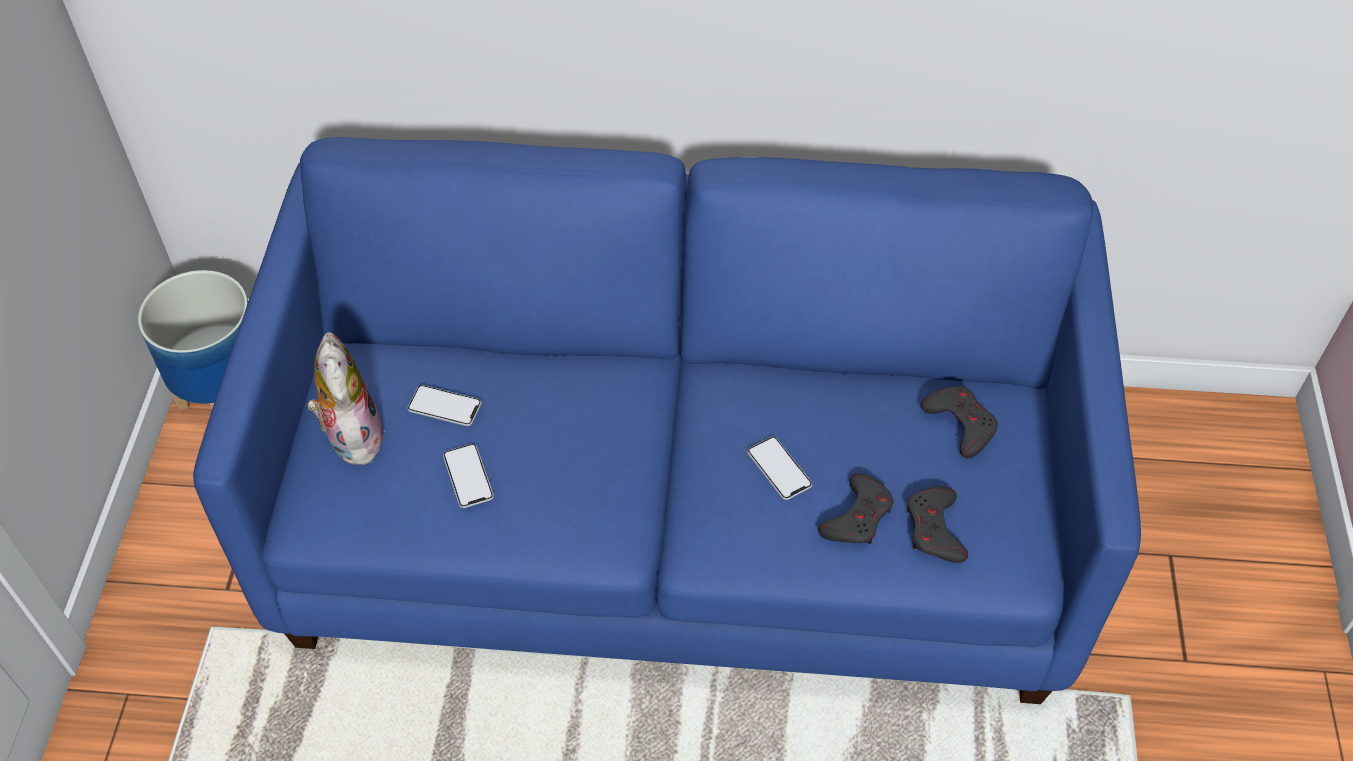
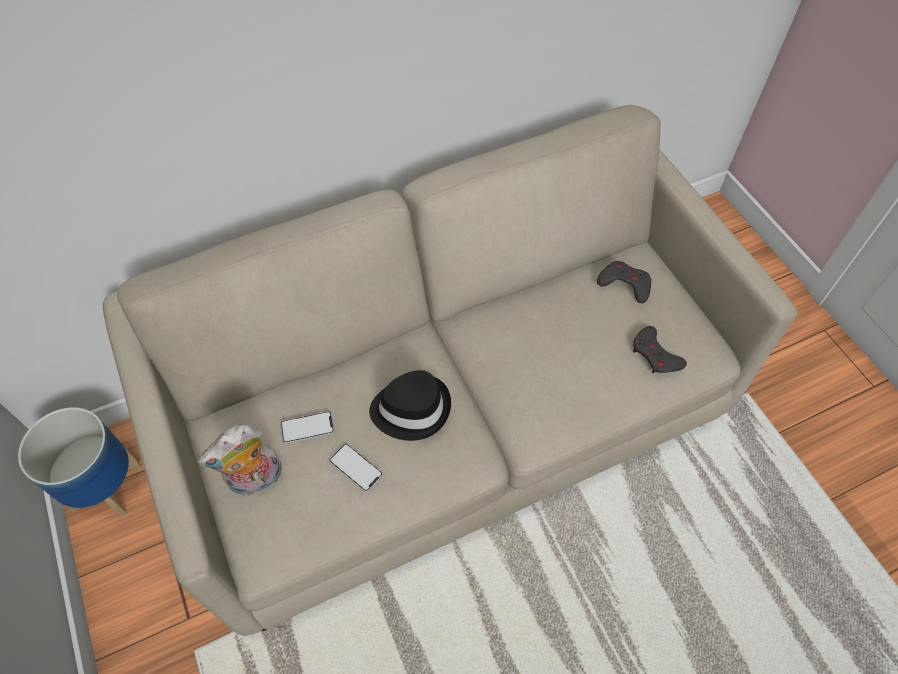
camera: 30 degrees left, 5 degrees up
blue sofa [193,137,1141,704] -> beige sofa [103,105,798,636]
plush toy [307,332,385,465] -> plush toy turned 75 degrees counterclockwise [198,424,282,496]
phone [747,437,812,500] -> none
grey game controller [818,473,894,544] -> none
none -> black hat [369,370,451,441]

